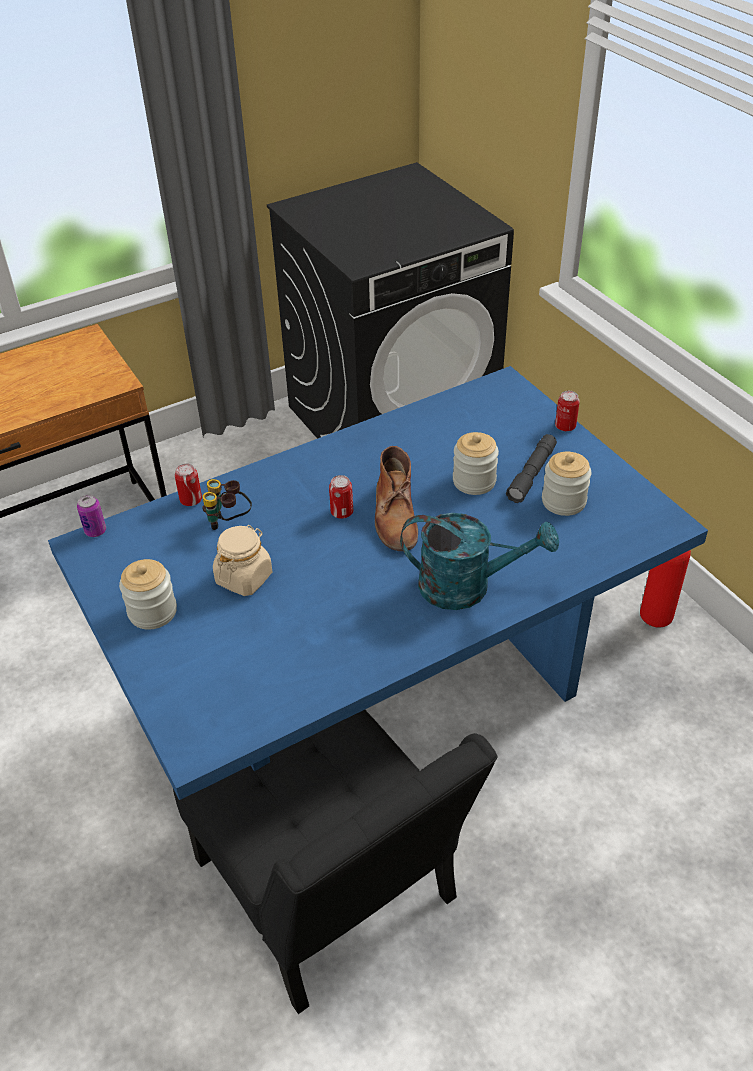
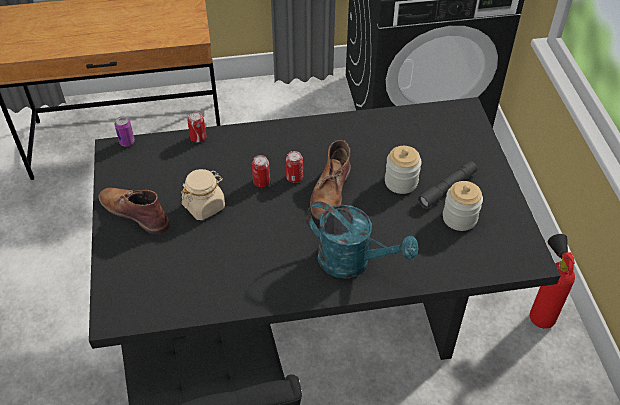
camera: 20 degrees right, 5 degrees up
blue dining table [48,366,708,800] -> black dining table [89,97,561,360]
jar [119,559,177,630] -> brown boot [99,188,170,235]
binoculars [202,479,252,530] -> none
can [555,391,580,431] -> can moved to [252,155,270,187]

